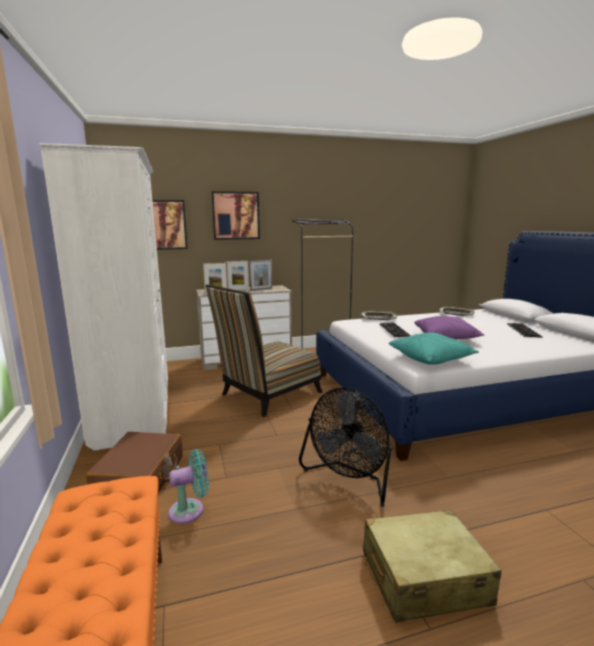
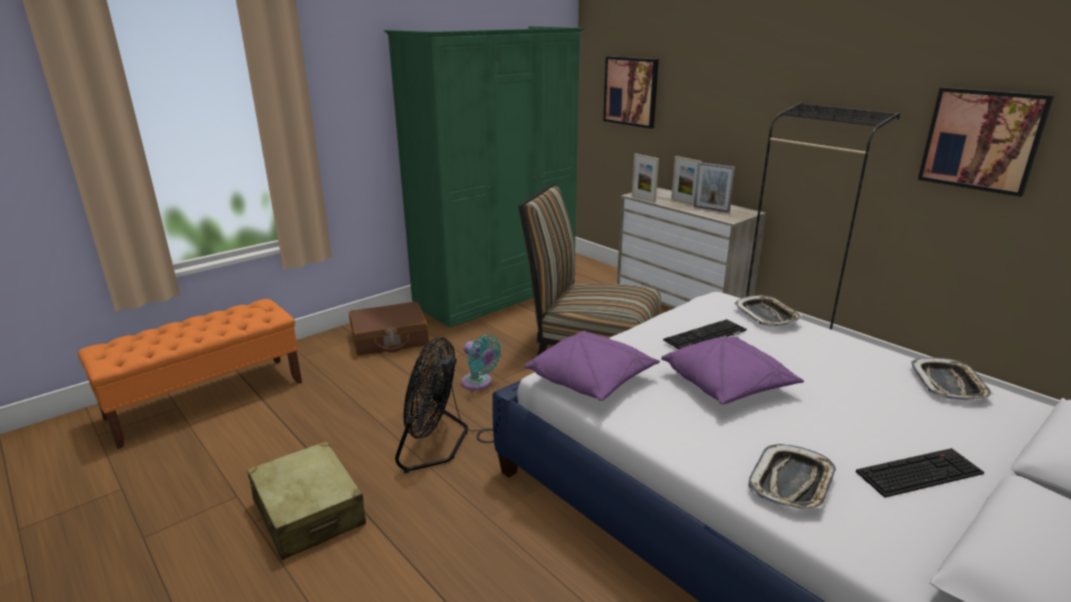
camera: 65 degrees right, 10 degrees up
white wardrobe [39,143,168,451] -> green wardrobe [384,26,585,328]
turquoise fan [168,449,209,524] -> turquoise fan moved to [462,335,502,390]
picture [211,191,260,240] -> picture moved to [918,87,1054,197]
turquoise pillow [389,332,479,365] -> purple pillow [525,331,660,401]
none -> tray [748,444,836,510]

